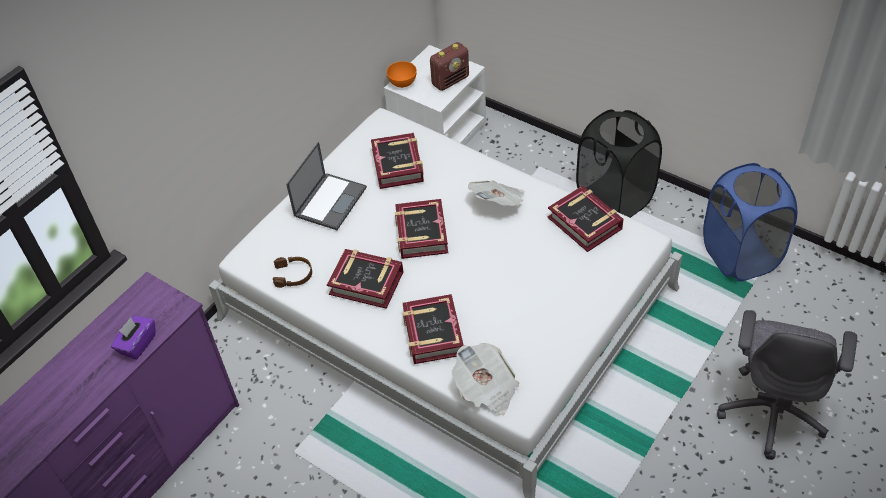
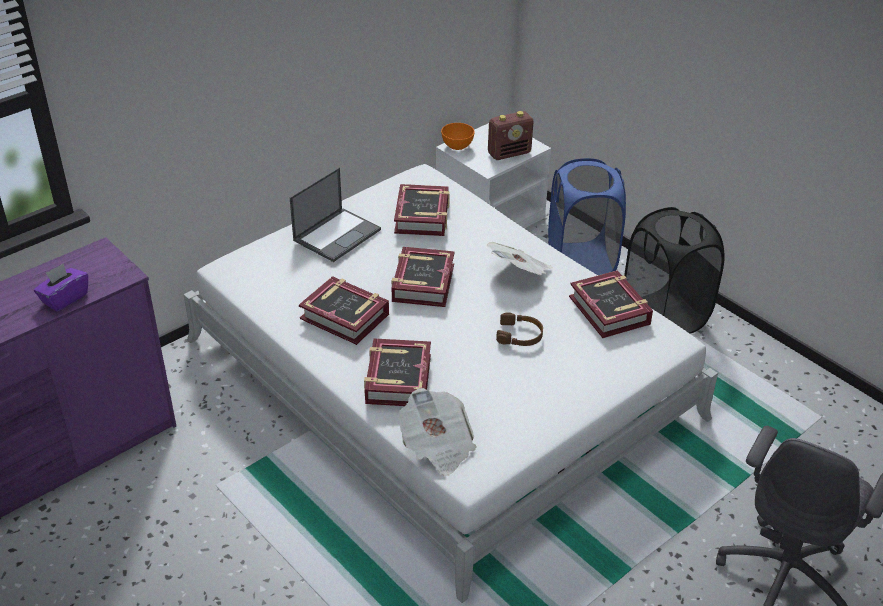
camera: 10 degrees right, 10 degrees down
brown headphones [273,257,312,288] -> brown headphones moved to [496,312,543,346]
blue laundry basket [703,163,797,281] -> blue laundry basket moved to [548,158,626,275]

